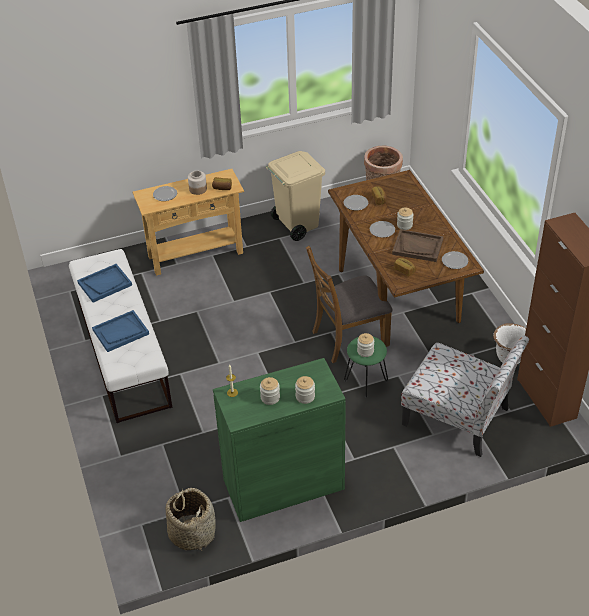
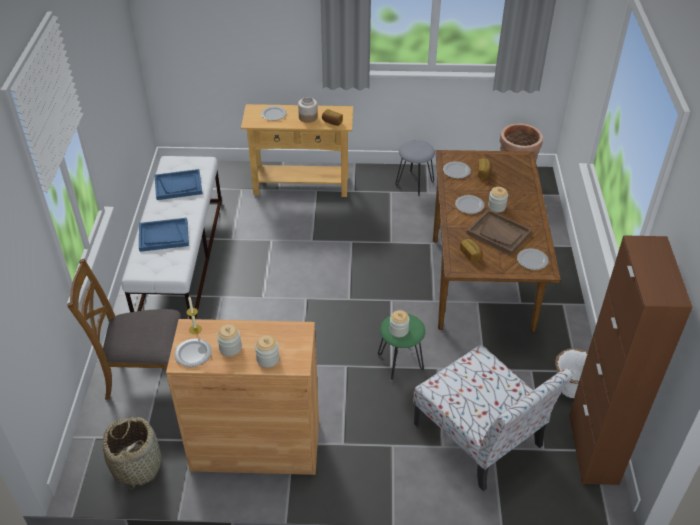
camera: 20 degrees right, 0 degrees up
green cabinet [213,358,346,522] -> brown cabinet [166,319,319,475]
beige trash can [266,151,325,241] -> grey stool [395,140,435,196]
brown chair [306,246,393,363] -> brown chair moved to [67,259,181,400]
none -> plate [174,338,212,367]

